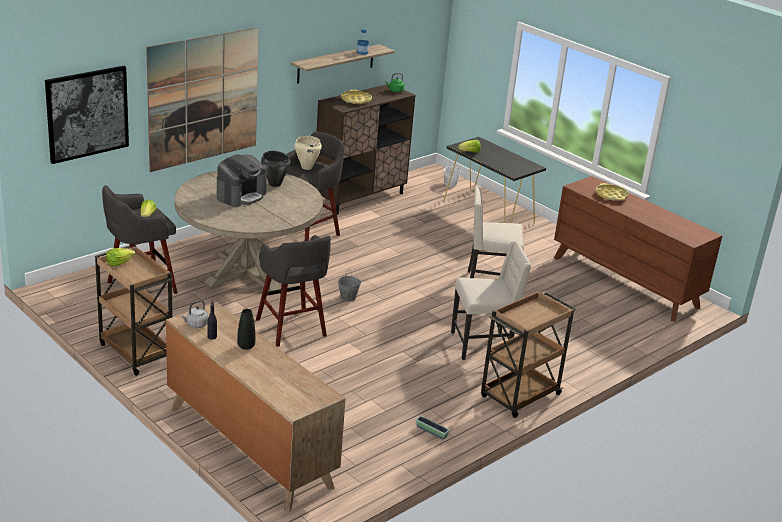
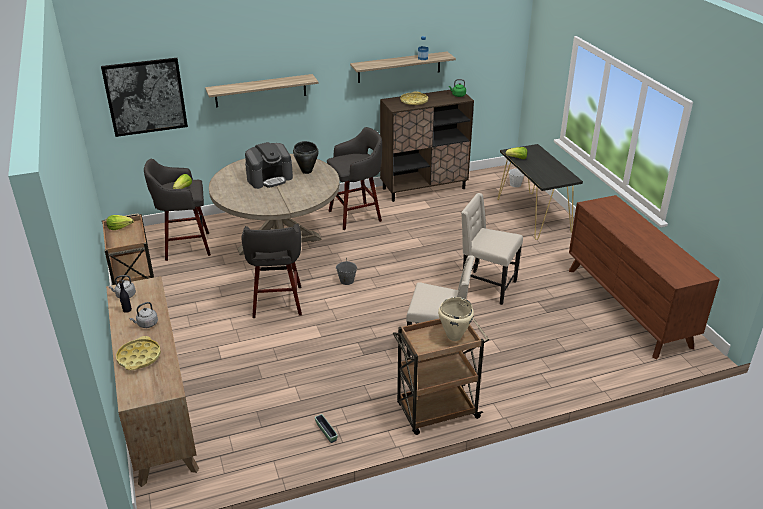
camera: 25 degrees right, 5 degrees up
picture [146,28,259,172] -> shelf [205,74,319,107]
black vase [237,309,255,350] -> grey kettle [129,302,158,328]
beige cooking pot [295,136,322,170] -> beige cooking pot moved to [438,297,474,341]
yellow tray [596,183,629,201] -> yellow tray moved to [116,336,161,370]

